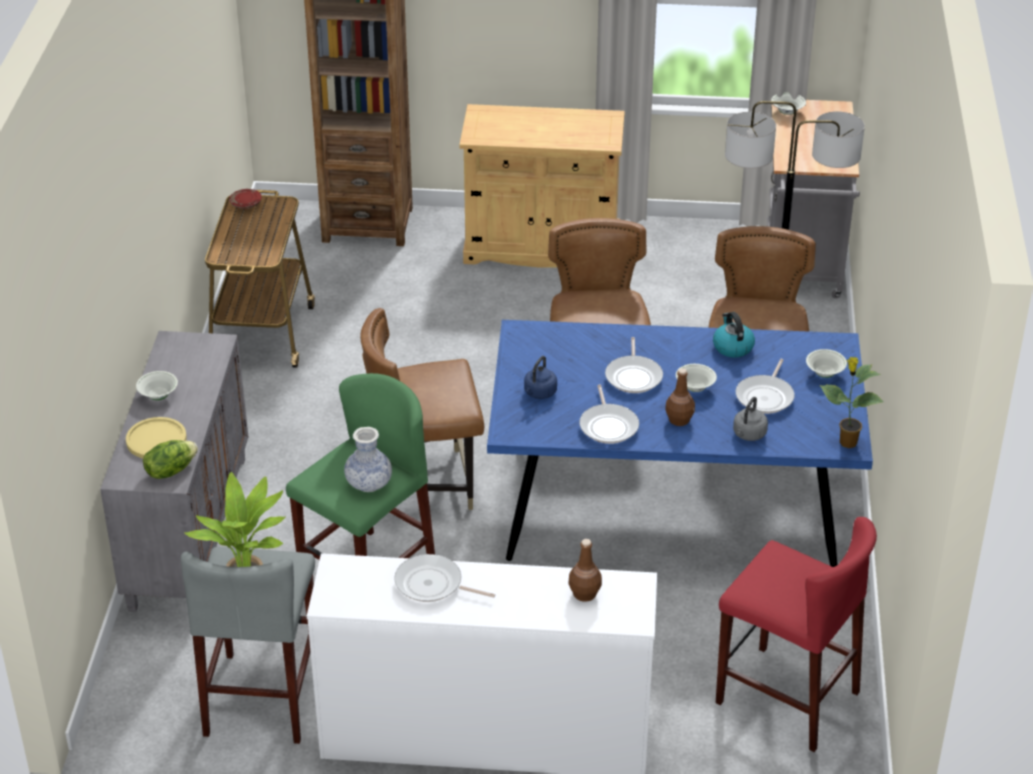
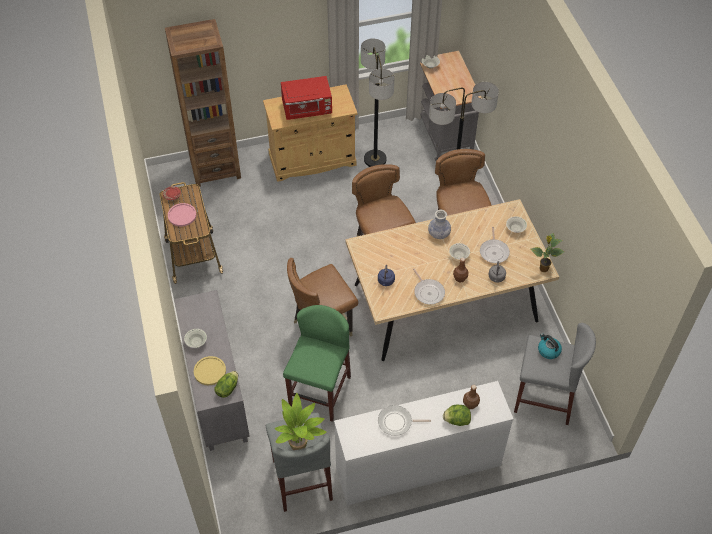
camera: 20 degrees left, 15 degrees up
vase [344,427,392,492] -> vase moved to [428,210,451,239]
blue dining table [487,320,873,567] -> beige dining table [345,199,559,361]
frying pan [605,337,663,393] -> none
kettle [713,312,755,358] -> kettle moved to [538,333,562,359]
red stool [716,517,877,752] -> grey stool [514,323,596,425]
none -> pink plate [168,203,196,227]
none -> red microwave [281,76,332,120]
none -> floor lamp [361,39,394,167]
none -> lettuce [443,405,471,426]

